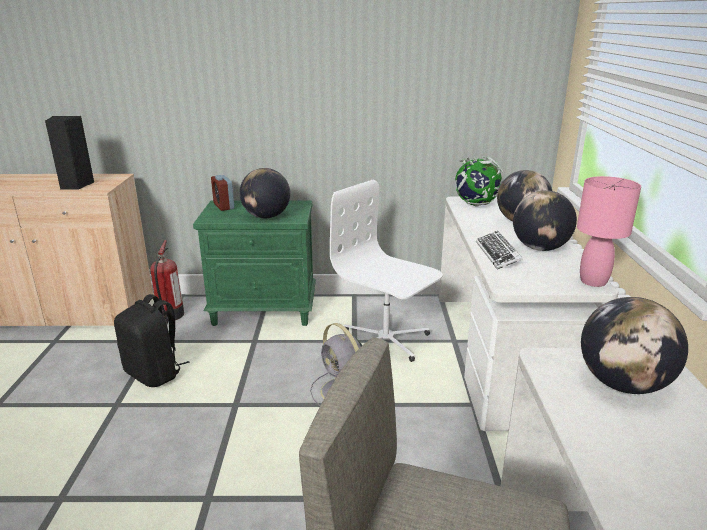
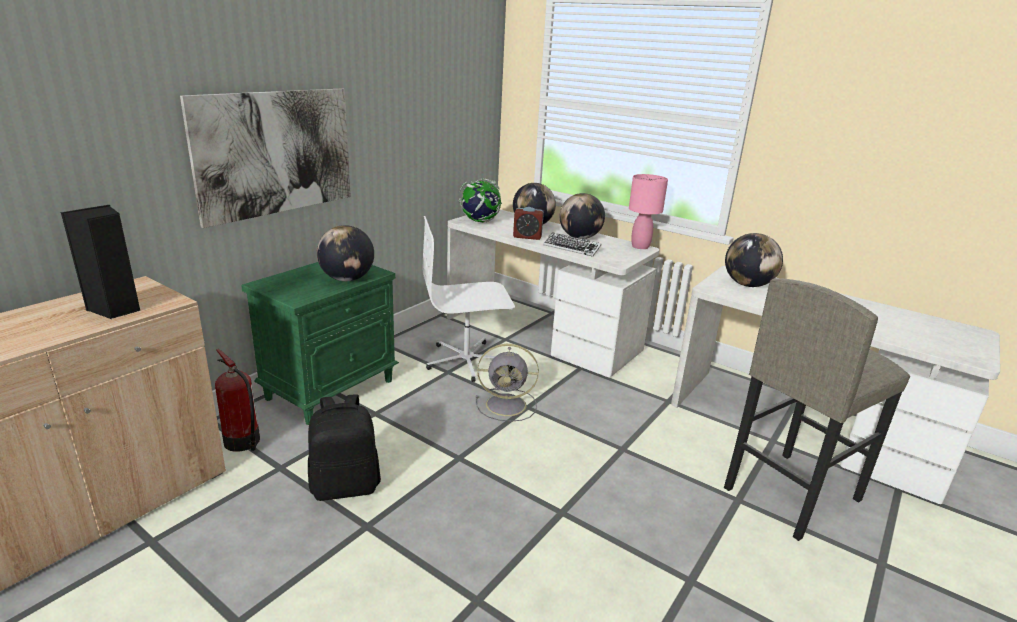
camera: 55 degrees left, 0 degrees up
alarm clock [211,175,234,211] -> alarm clock moved to [513,207,544,240]
none -> picture [180,88,351,228]

